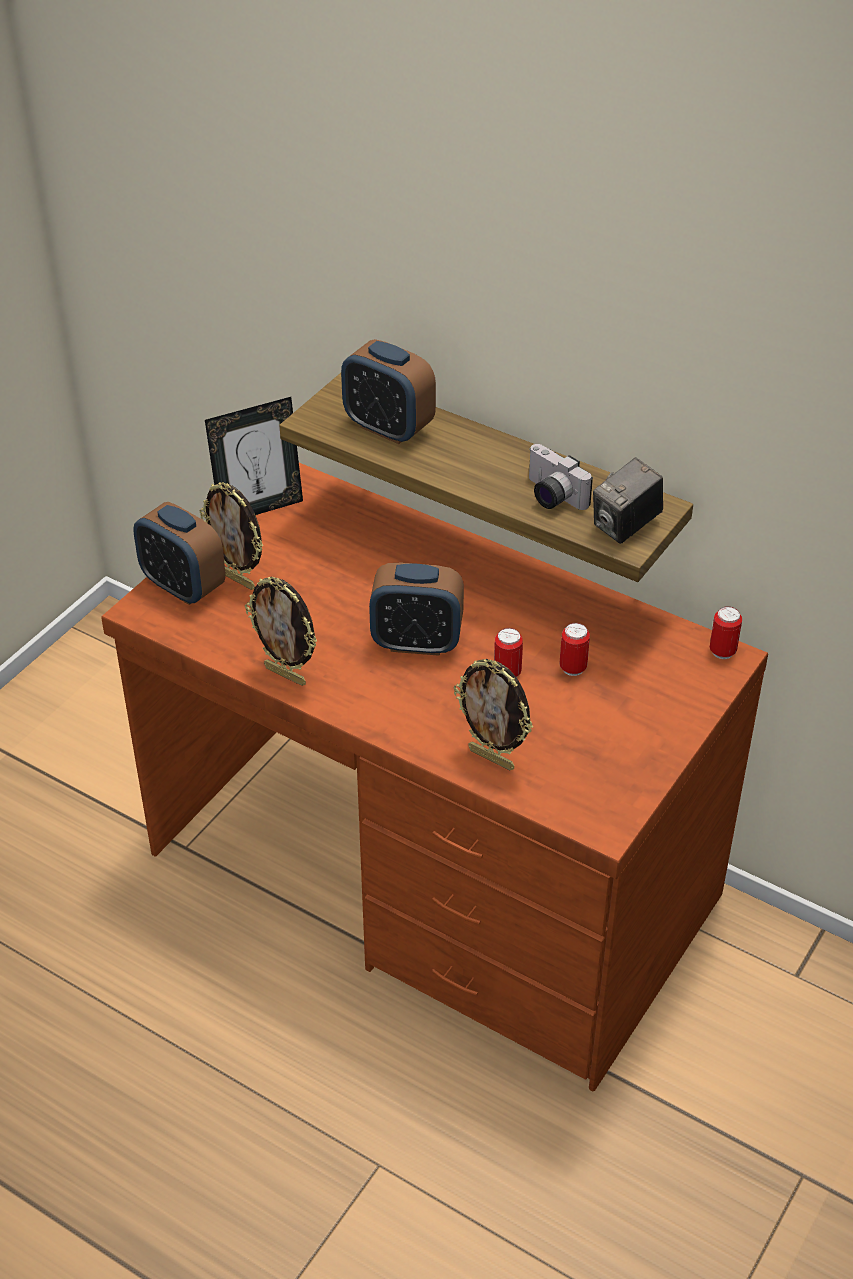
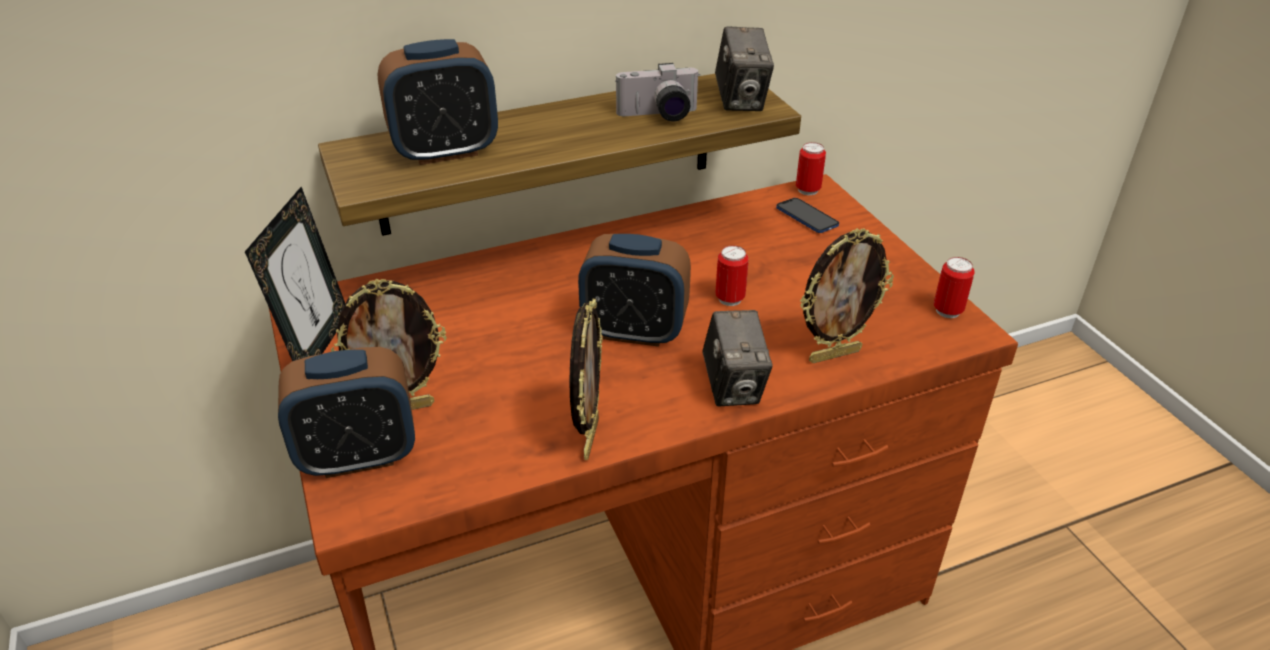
camera: 55 degrees left, 5 degrees down
picture frame [245,577,317,686] -> picture frame turned 60 degrees counterclockwise [569,299,602,460]
alarm clock [369,563,464,656] -> alarm clock turned 60 degrees clockwise [578,234,691,347]
can [560,623,590,676] -> can moved to [934,257,975,318]
none -> camera [702,310,773,406]
none -> phone [776,198,839,233]

